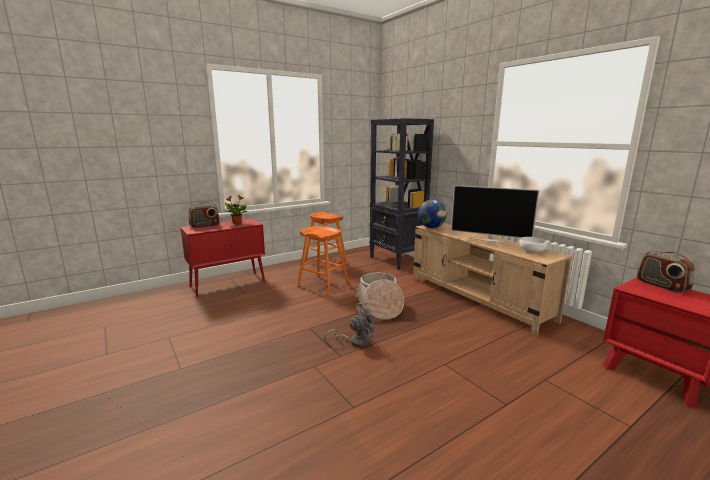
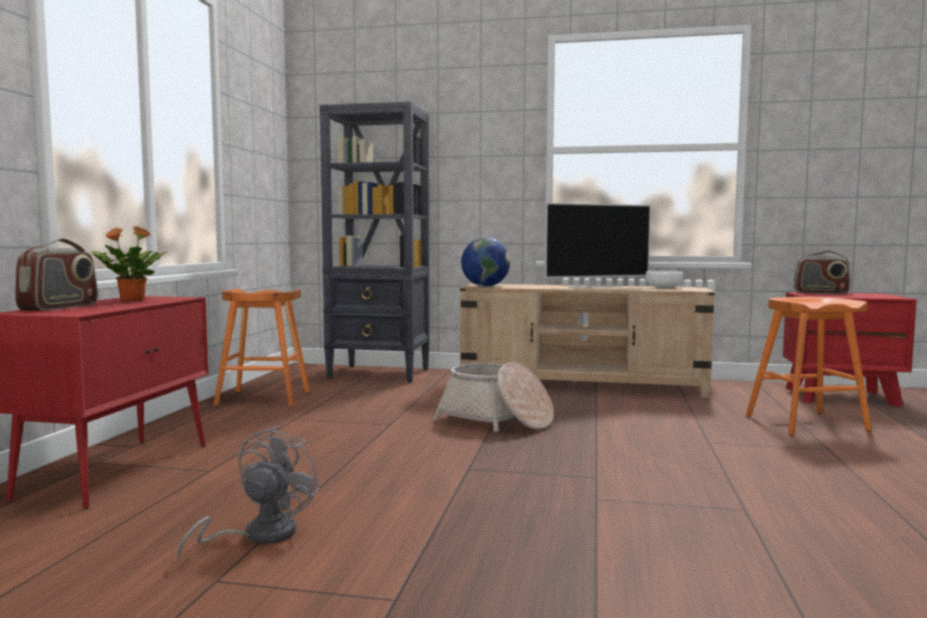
camera: 45 degrees left, 10 degrees down
orange stool [297,226,349,296] -> orange stool moved to [746,297,872,436]
grey fan [324,303,378,347] -> grey fan moved to [177,426,320,560]

